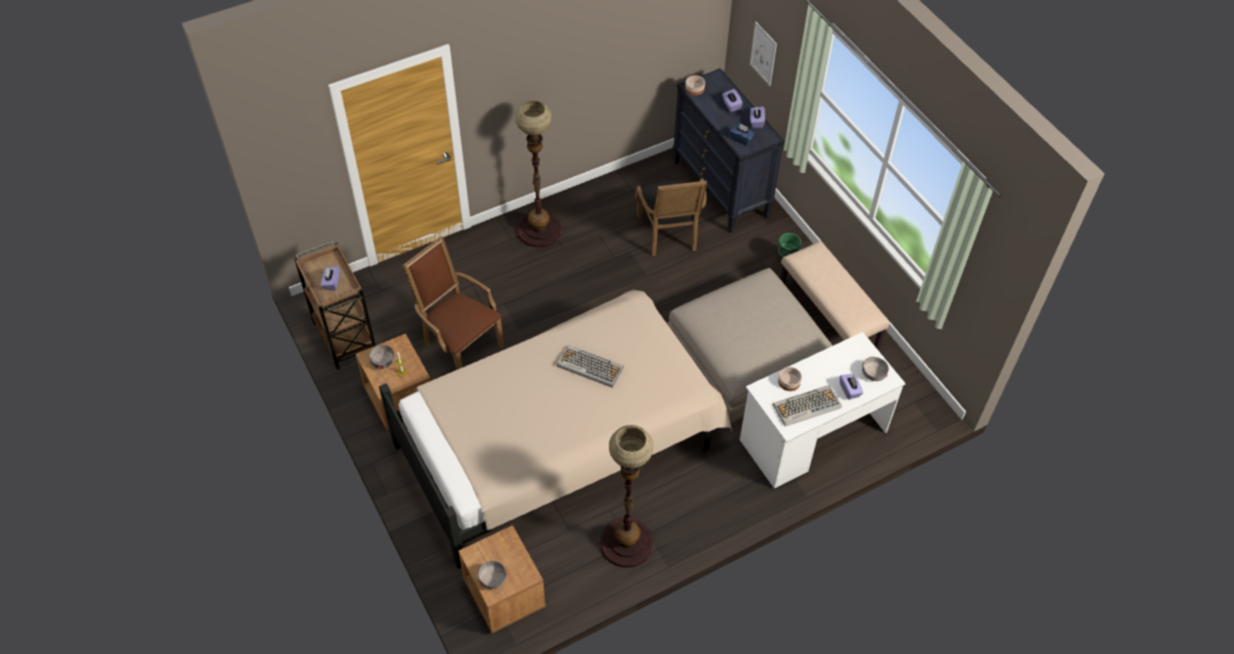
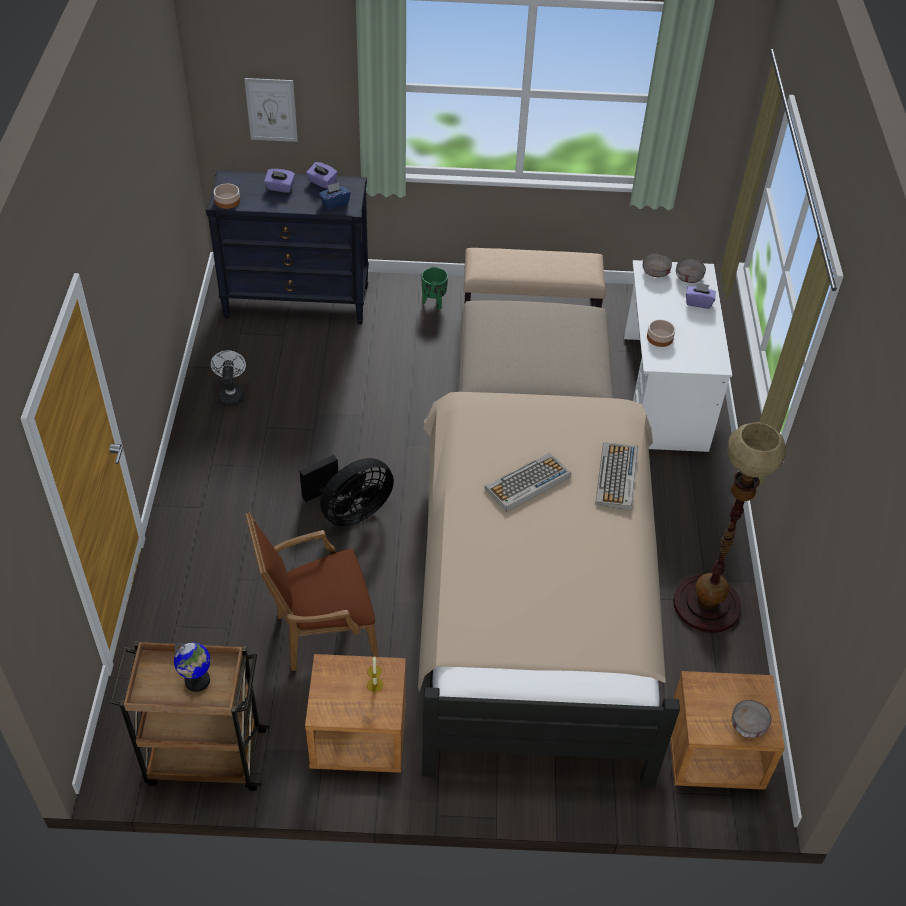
camera: 60 degrees left, 5 degrees down
purple tissue box [321,266,340,290] -> globe [174,642,211,692]
grey bowl [369,345,394,369] -> grey bowl moved to [643,252,672,277]
floor lamp [515,100,562,247] -> none
black armchair [635,179,707,256] -> none
keyboard [773,385,842,426] -> keyboard moved to [595,442,638,510]
none -> white fan [211,351,246,406]
none -> black fan [300,455,394,526]

